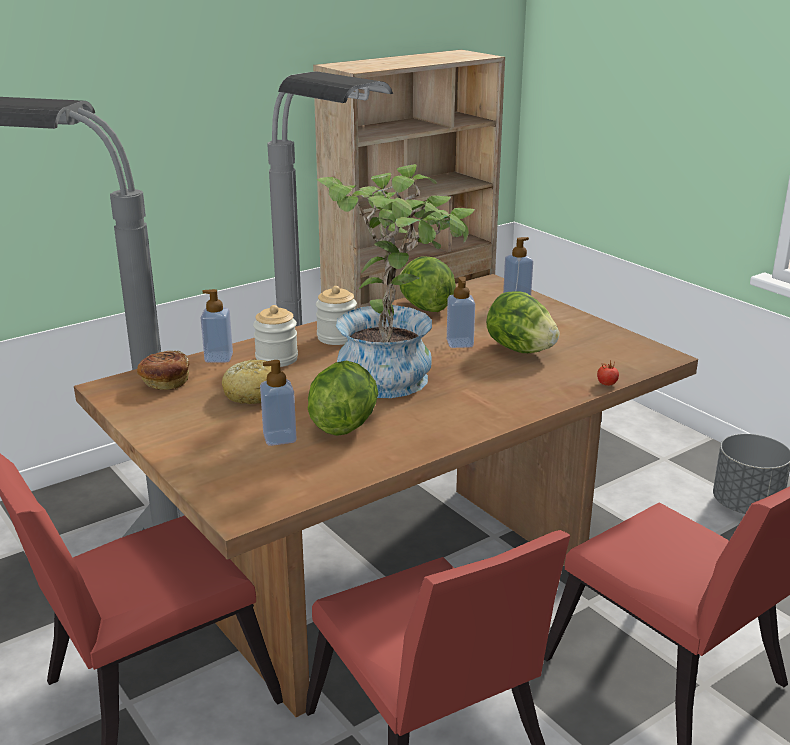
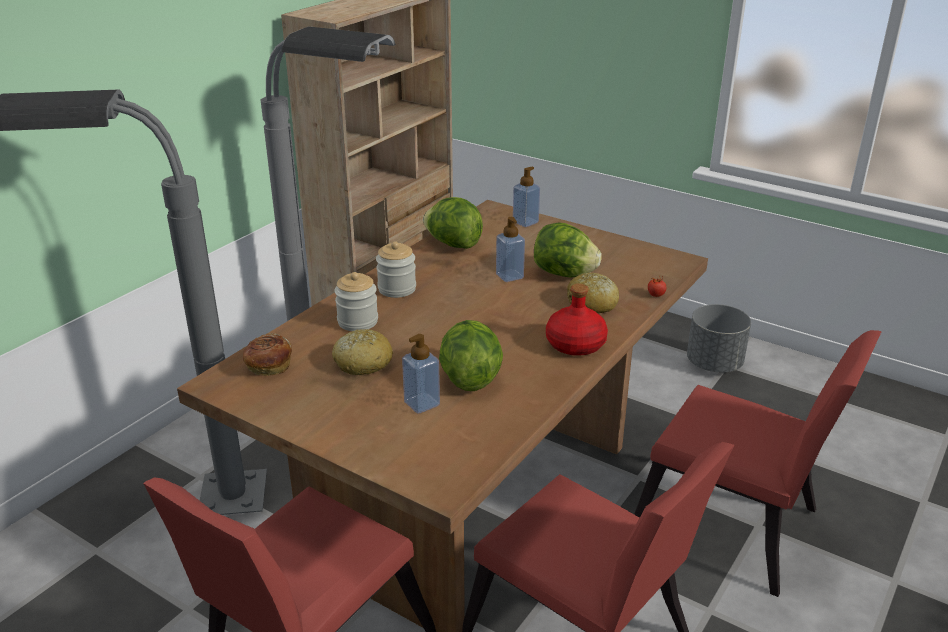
camera: 20 degrees left, 5 degrees up
soap dispenser [201,289,233,363] -> none
potted plant [317,164,475,398] -> none
none -> red bottle [546,284,608,356]
none -> bread [567,272,619,313]

